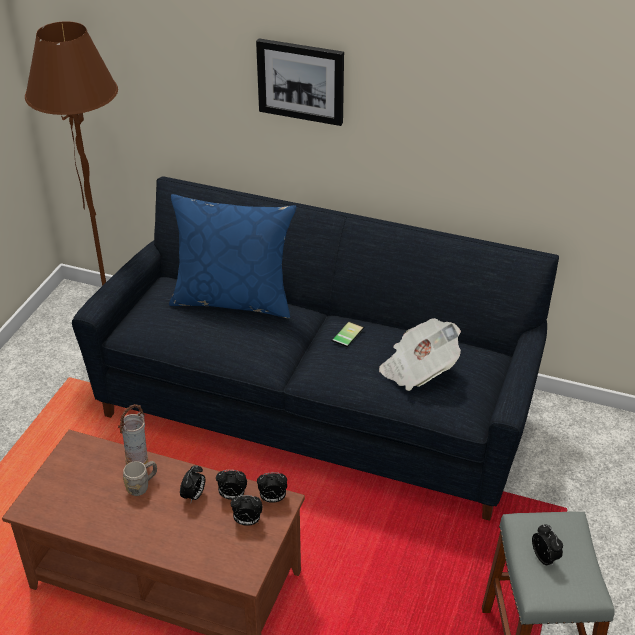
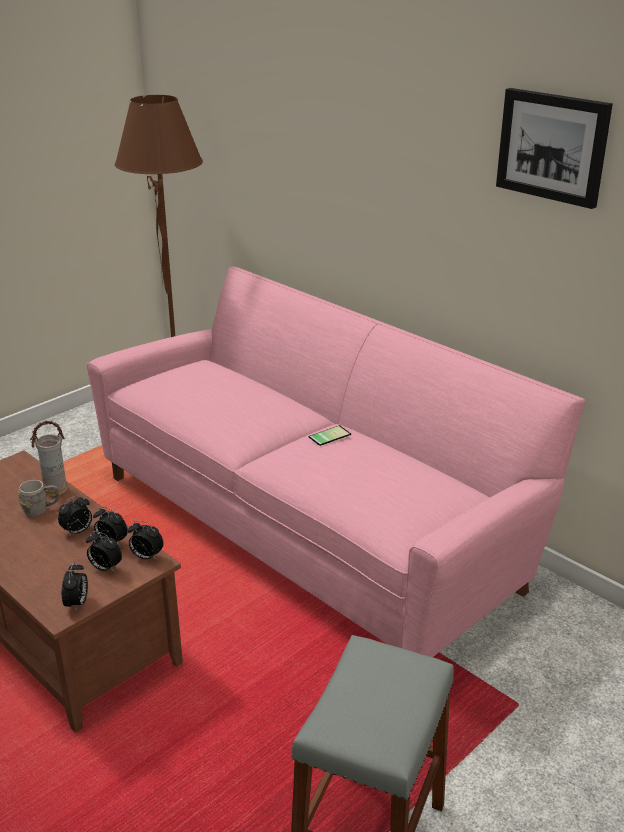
camera: 25 degrees right, 10 degrees down
black sofa [72,176,559,521] -> pink sofa [87,267,585,657]
blue pillow [169,194,296,319] -> none
picture [256,38,344,126] -> picture moved to [496,88,613,209]
newspaper [379,318,461,391] -> none
alarm clock [532,525,563,566] -> alarm clock moved to [62,562,88,611]

